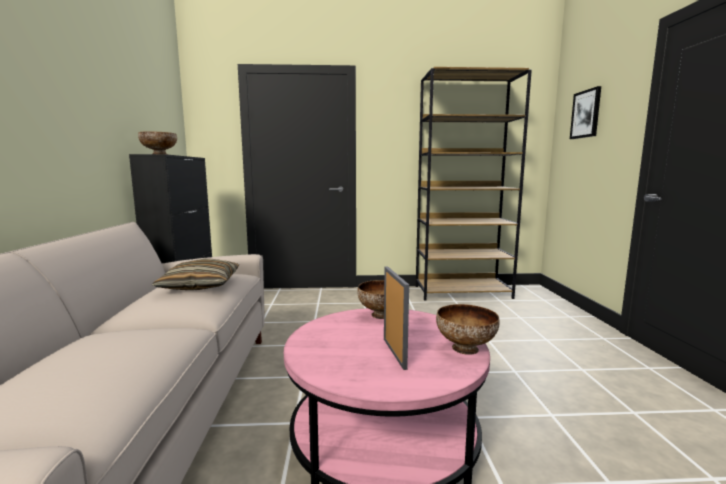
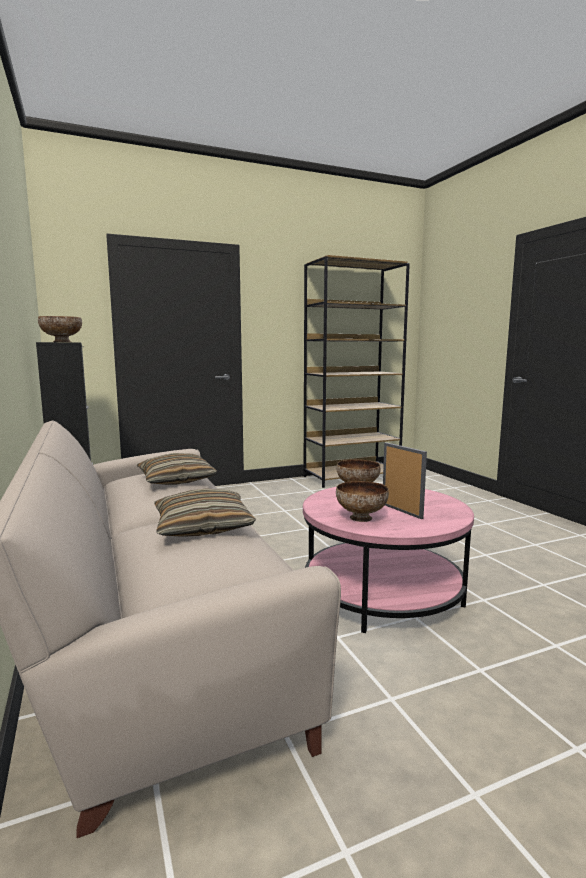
camera: 20 degrees left, 0 degrees up
bowl [436,304,500,355] -> bowl moved to [336,481,389,522]
picture [570,86,601,139] -> none
none -> pillow [154,488,256,537]

